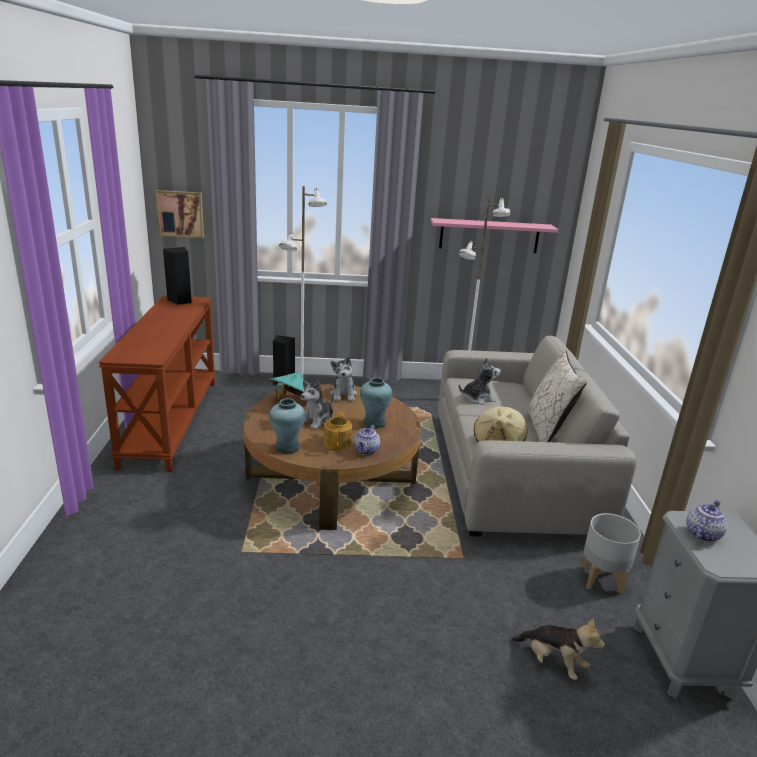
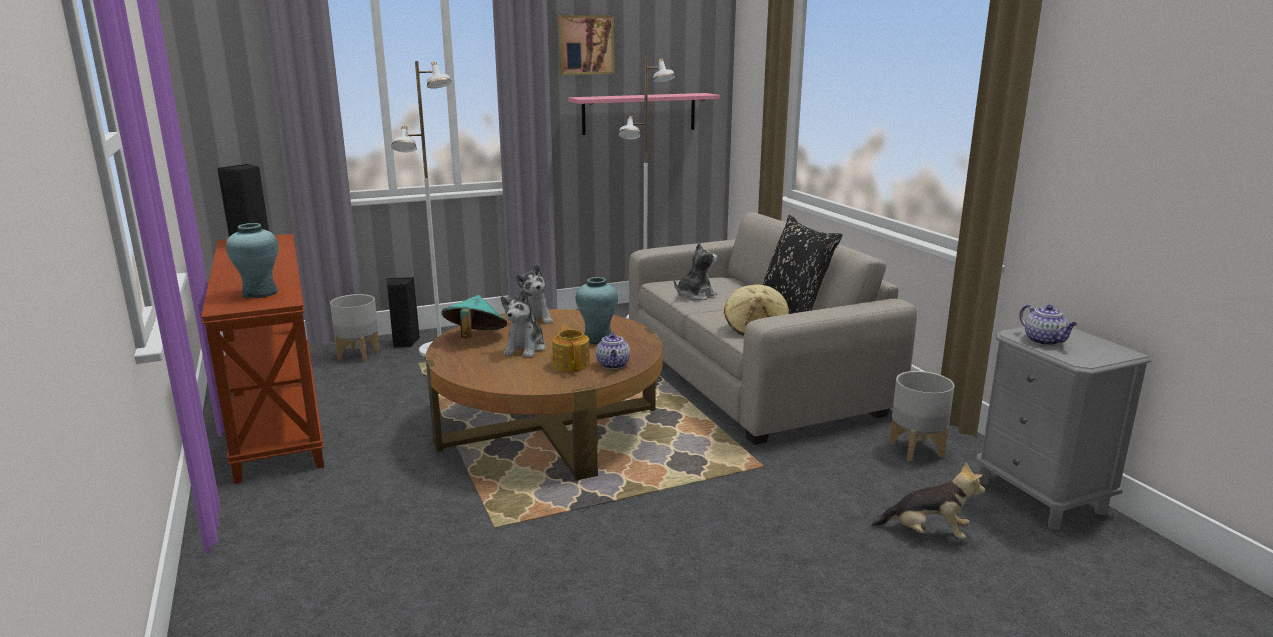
camera: 20 degrees left, 5 degrees down
picture [155,190,204,238] -> picture moved to [558,15,614,75]
turquoise vase [269,398,305,454] -> turquoise vase moved to [226,223,279,298]
beige pillow [527,350,587,442] -> black pillow [763,215,842,314]
teapot [686,501,727,542] -> teapot turned 135 degrees clockwise [1019,305,1078,346]
none -> grey planter [330,294,380,362]

